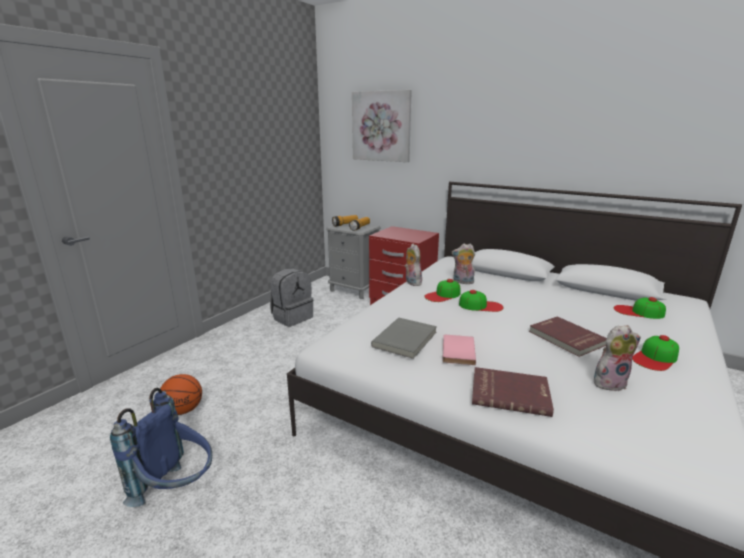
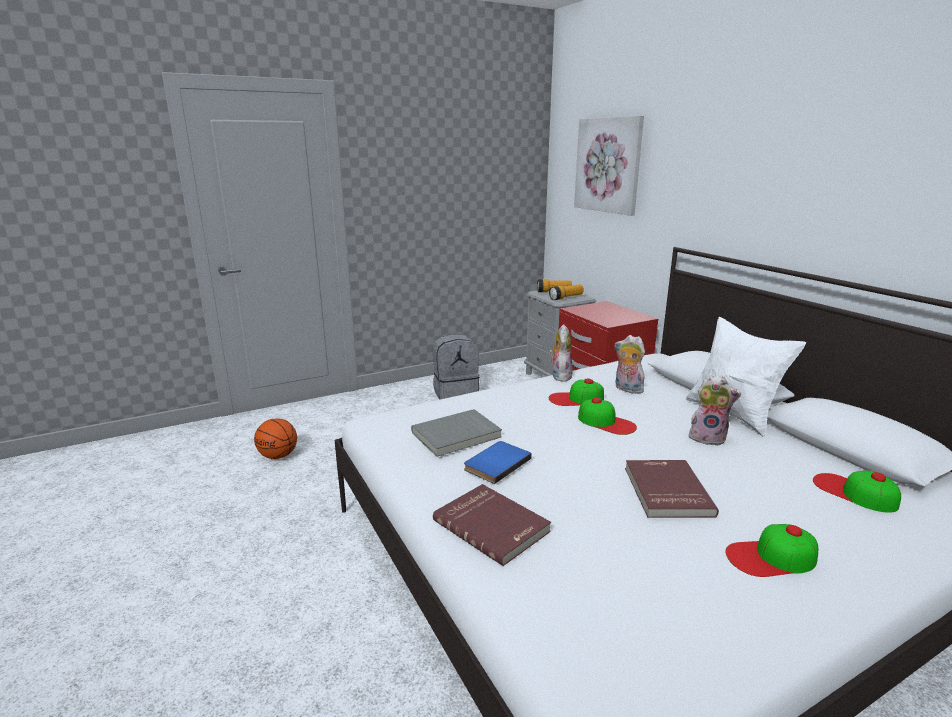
camera: 30 degrees right, 0 degrees up
blue backpack [110,388,212,507] -> none
pink book [443,335,476,365] -> blue book [464,441,532,484]
plush toy [594,325,641,391] -> plush toy moved to [689,375,741,446]
none -> white pillow [686,317,806,437]

